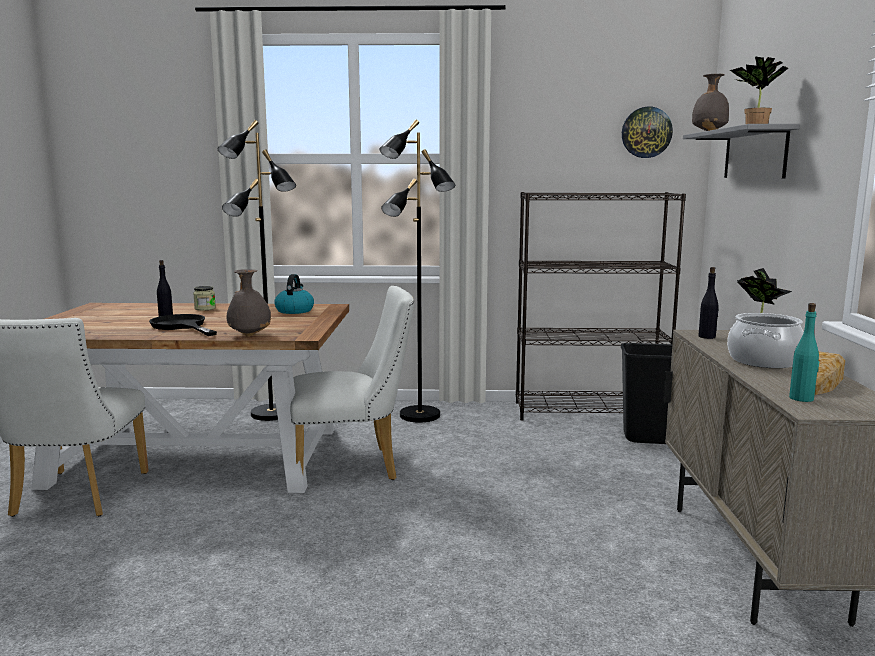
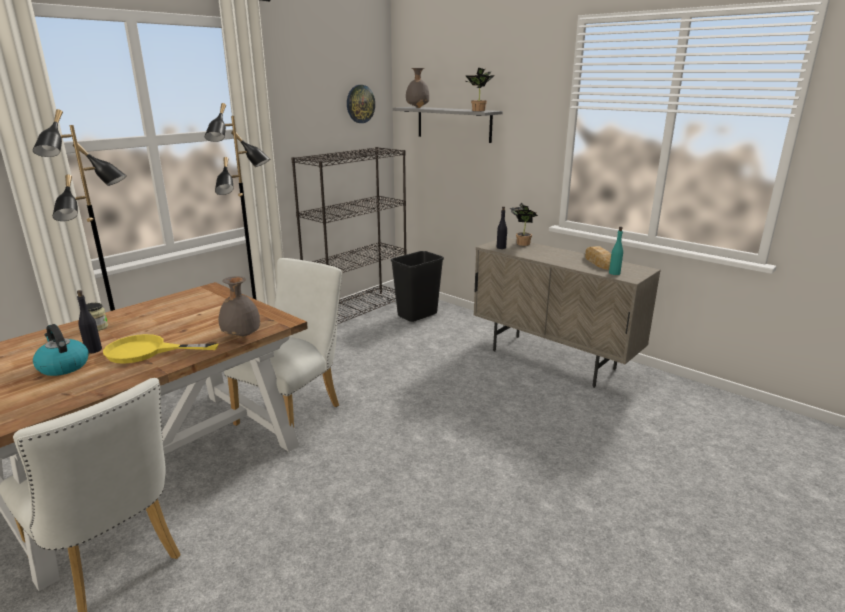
camera: 50 degrees left, 10 degrees up
black frying pan [149,314,217,336] -> yellow frying pan [103,334,219,364]
kettle [274,274,314,314] -> kettle moved to [33,324,89,376]
cooking pot [727,313,804,368] -> none

